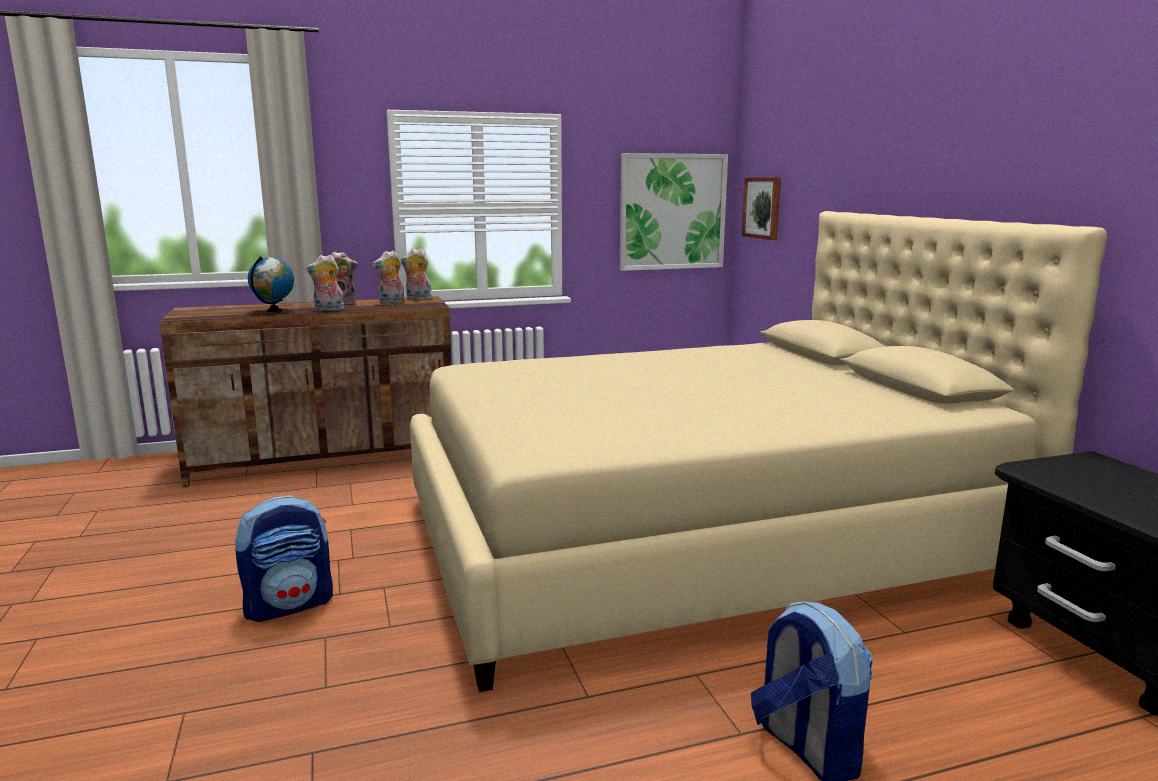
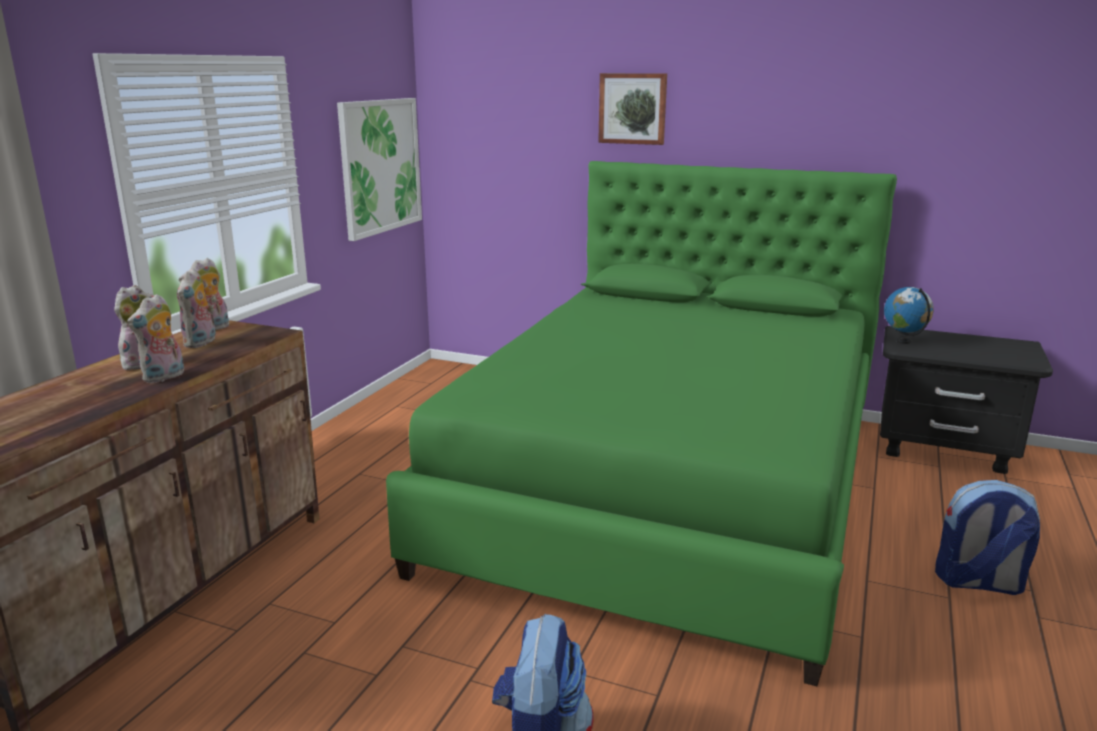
camera: 50 degrees left, 5 degrees up
globe [248,256,294,312] -> globe moved to [884,287,934,344]
beige bed [410,211,1107,692] -> green bed [386,161,897,686]
picture [742,177,781,240] -> picture moved to [598,73,667,145]

